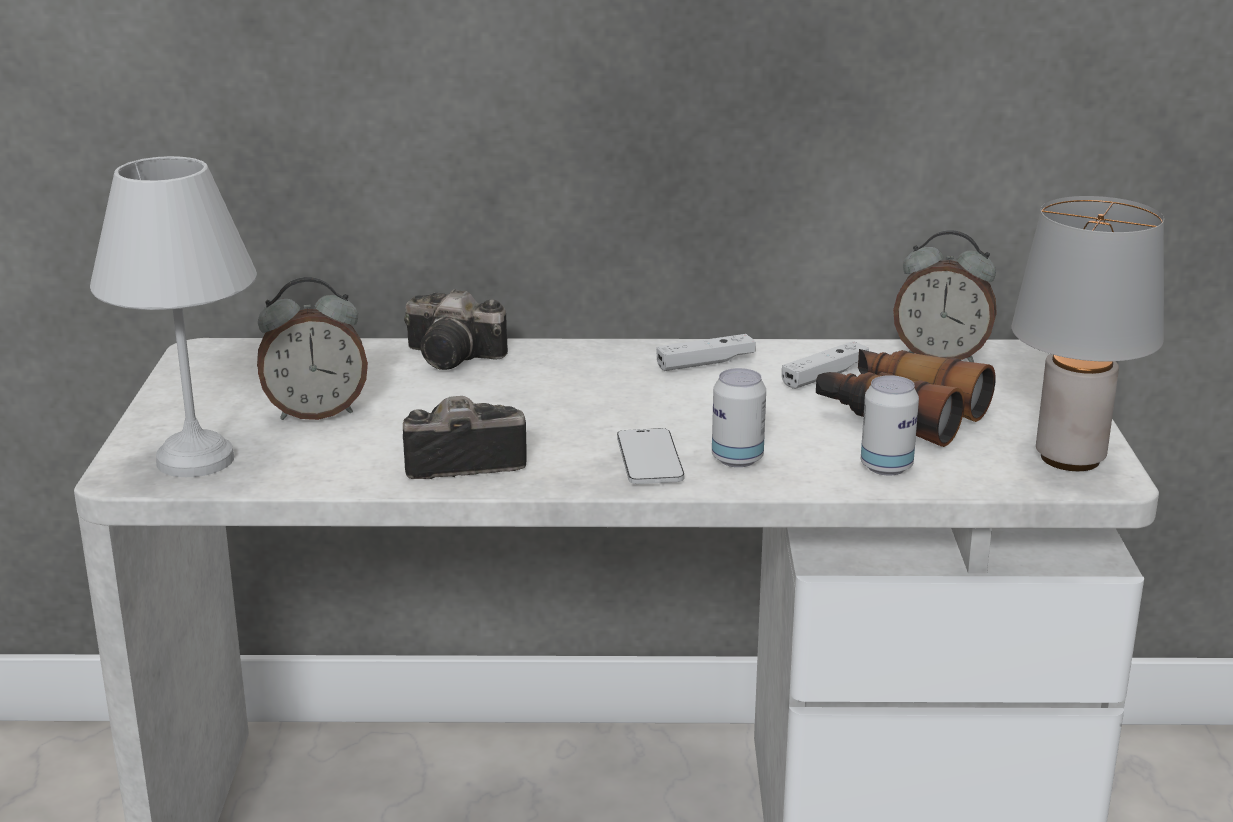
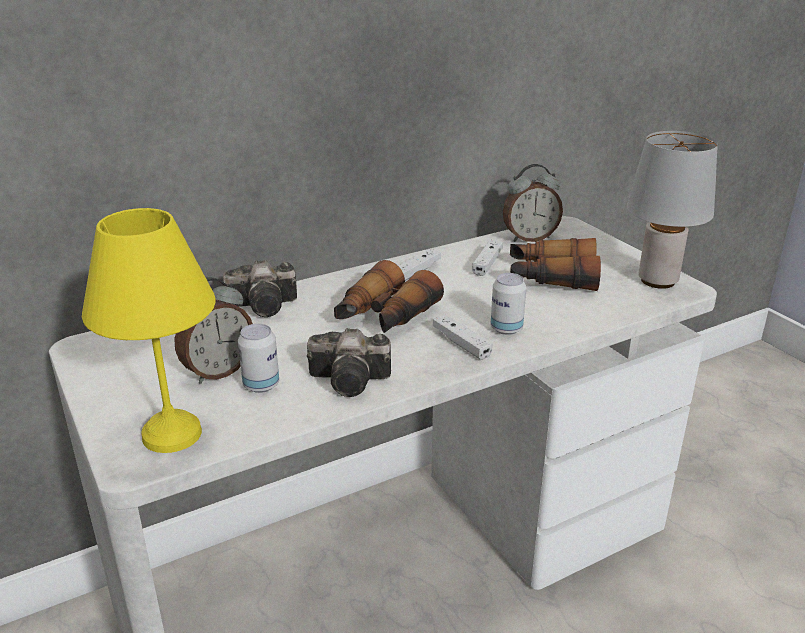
camera: 30 degrees left, 5 degrees up
white table lamp [90,156,257,477] -> yellow table lamp [82,208,216,453]
camera [403,396,527,479] -> camera turned 135 degrees counterclockwise [307,328,391,397]
phone [617,428,684,484] -> white game controller [433,314,493,360]
can [861,375,919,476] -> can moved to [238,324,279,393]
none -> binoculars [334,260,444,333]

